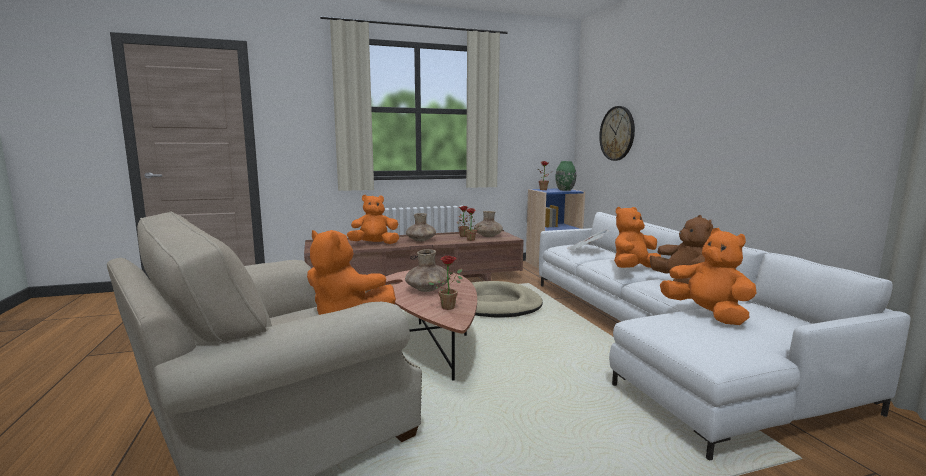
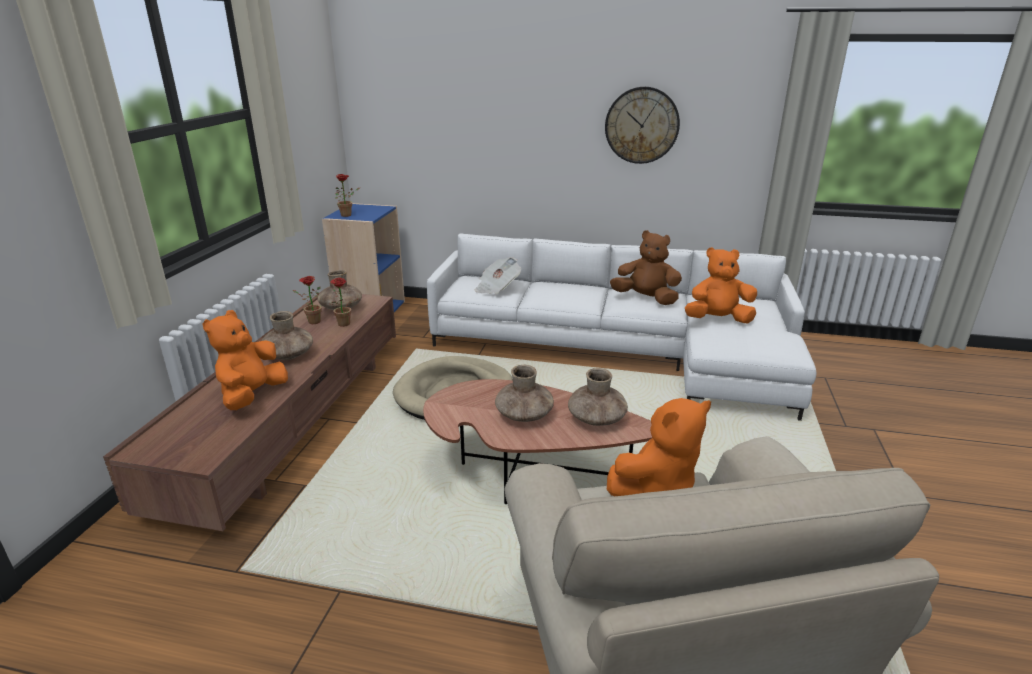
camera: 60 degrees left, 15 degrees up
potted plant [428,256,463,310] -> brown vase [568,368,628,426]
green vase [555,161,576,191] -> none
wall clock [599,106,635,161] -> wall clock moved to [605,87,680,164]
orange plush toy [614,207,661,268] -> none

